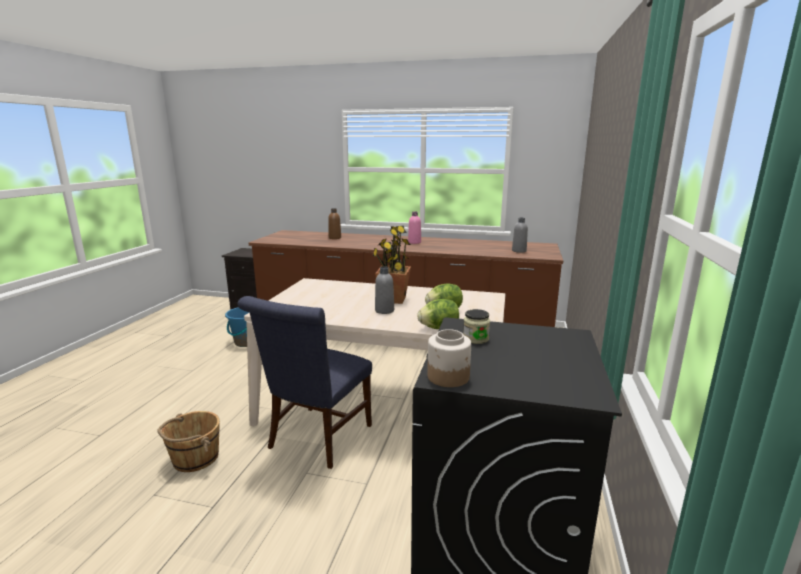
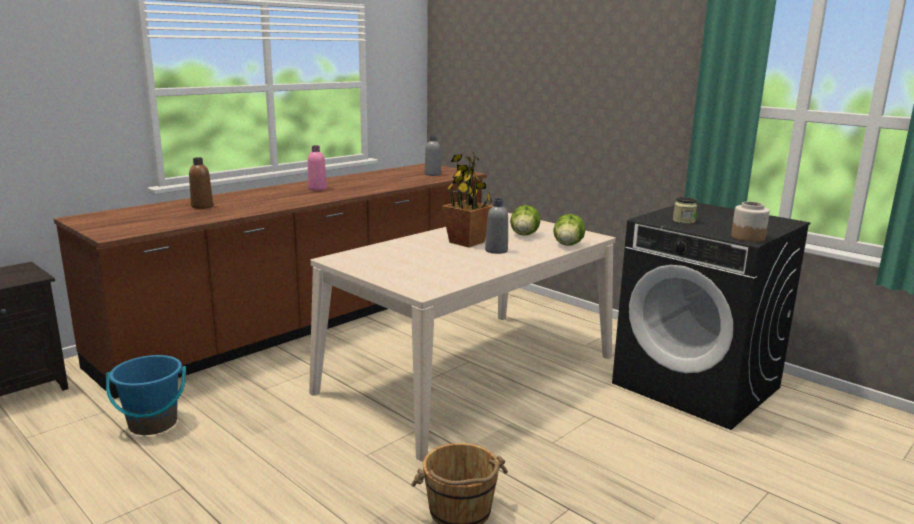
camera: 60 degrees left, 0 degrees up
blue chair [238,296,372,469] -> none

